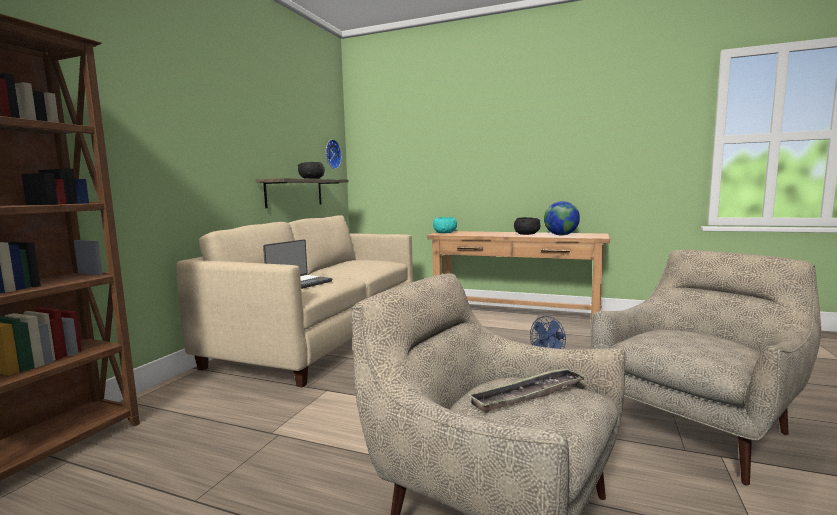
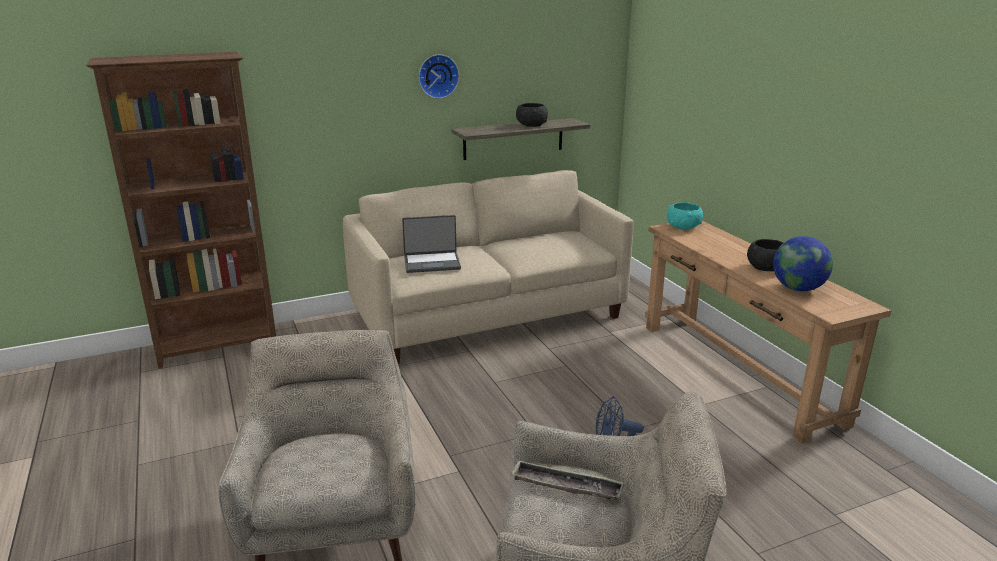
camera: 45 degrees right, 15 degrees up
wall clock [326,139,342,169] -> wall clock moved to [419,54,459,99]
tray [467,367,587,413] -> tray moved to [511,460,624,499]

